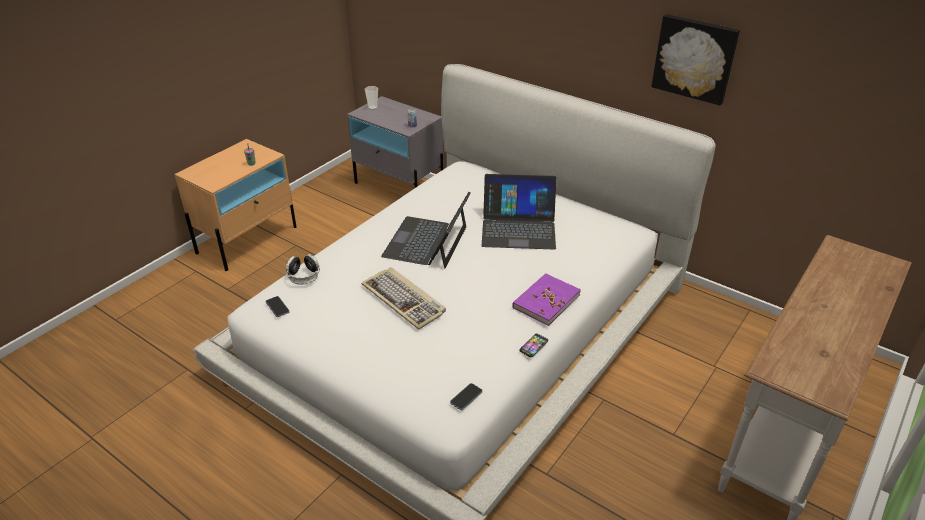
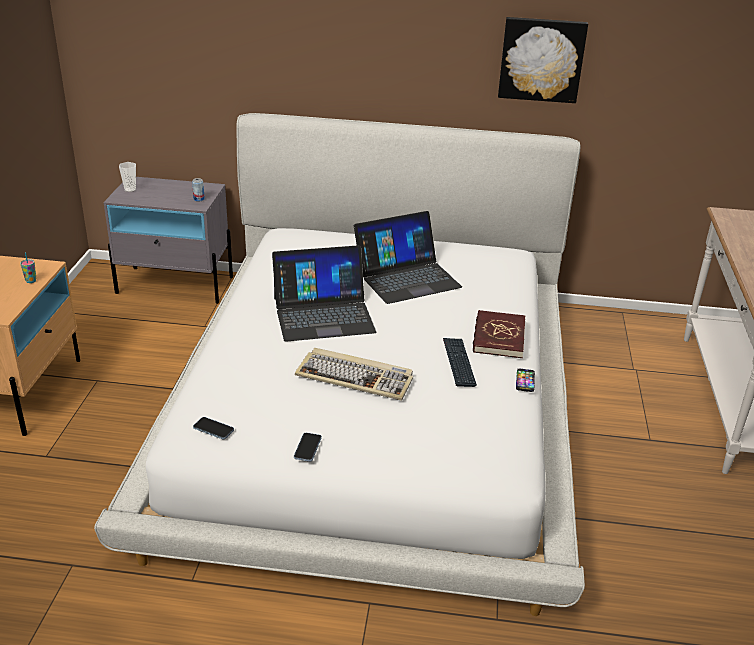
camera: 30 degrees left, 5 degrees down
headphones [286,254,320,285] -> none
laptop [381,192,471,268] -> laptop turned 90 degrees counterclockwise [272,245,376,342]
phone [450,383,483,410] -> phone moved to [294,433,322,462]
purple book [512,273,581,326] -> red book [473,310,525,358]
none -> keyboard [443,338,477,387]

